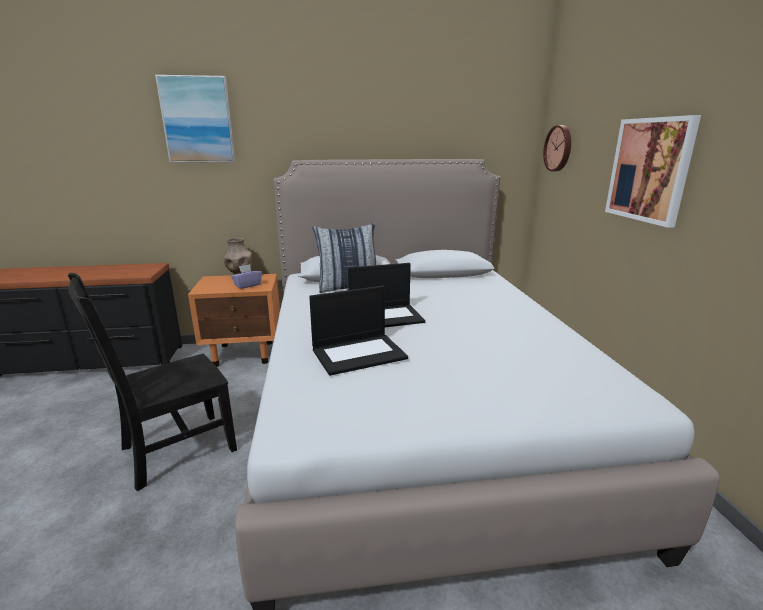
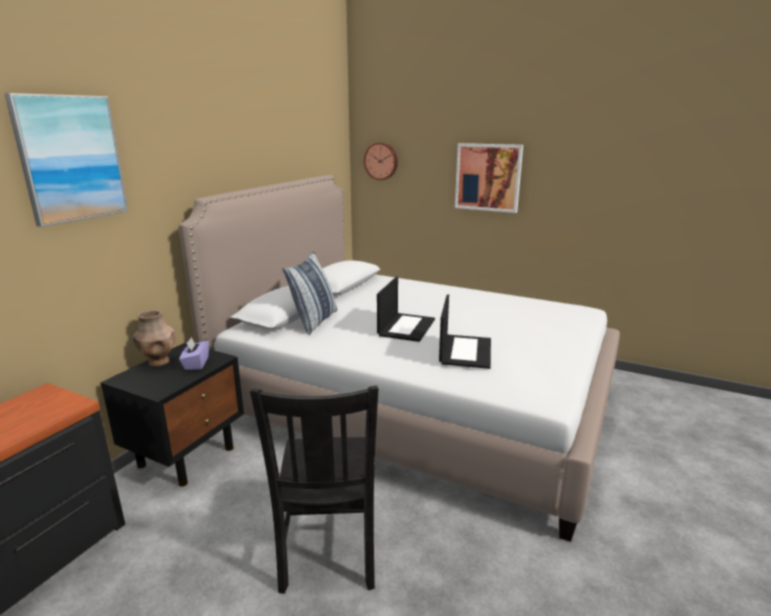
camera: 55 degrees left, 0 degrees up
orange nightstand [188,274,280,367] -> black nightstand [101,343,244,487]

